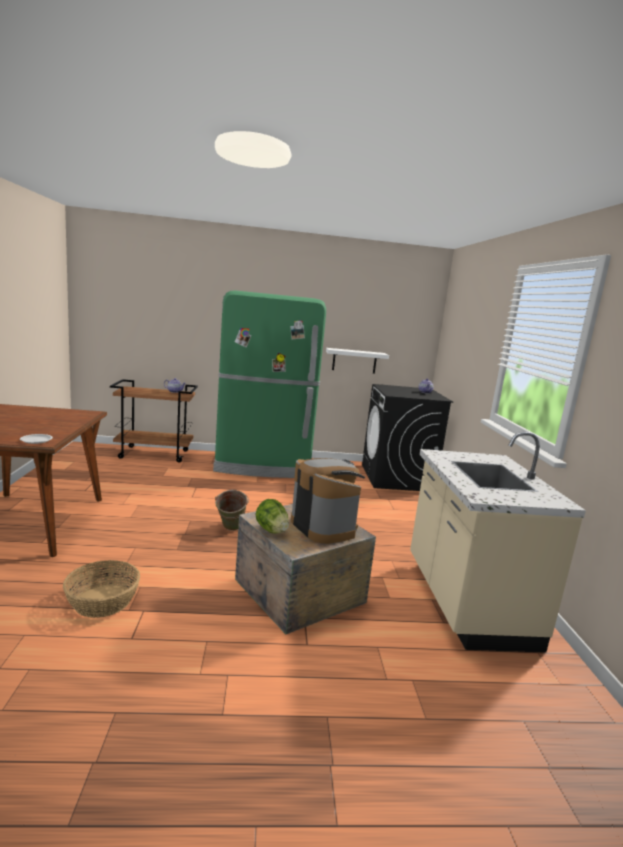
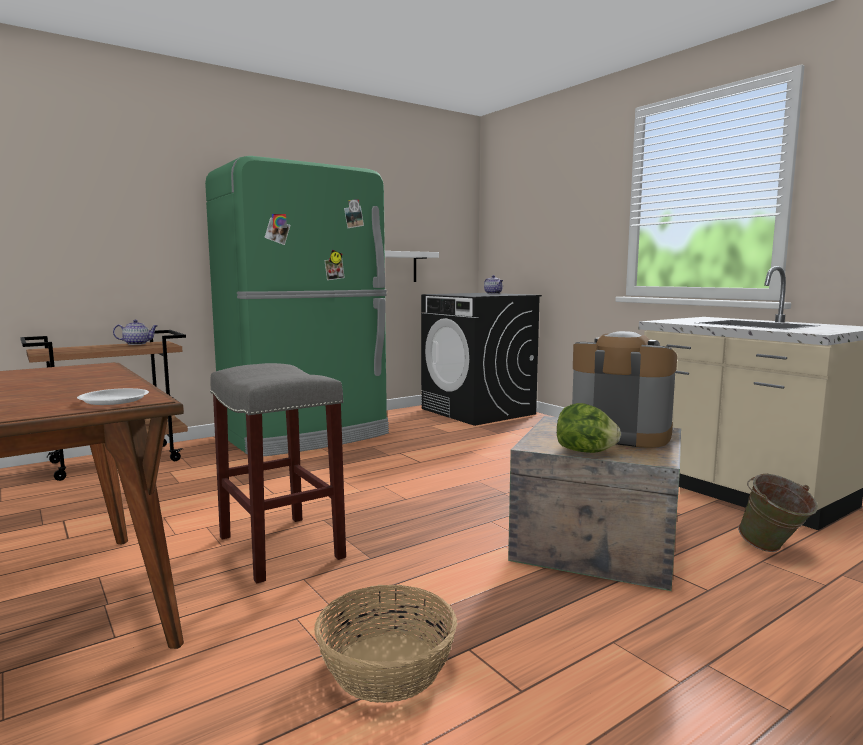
camera: 30 degrees left, 5 degrees down
green bucket [215,490,249,531] -> green bucket moved to [738,474,818,552]
none -> grey stool [210,363,346,584]

